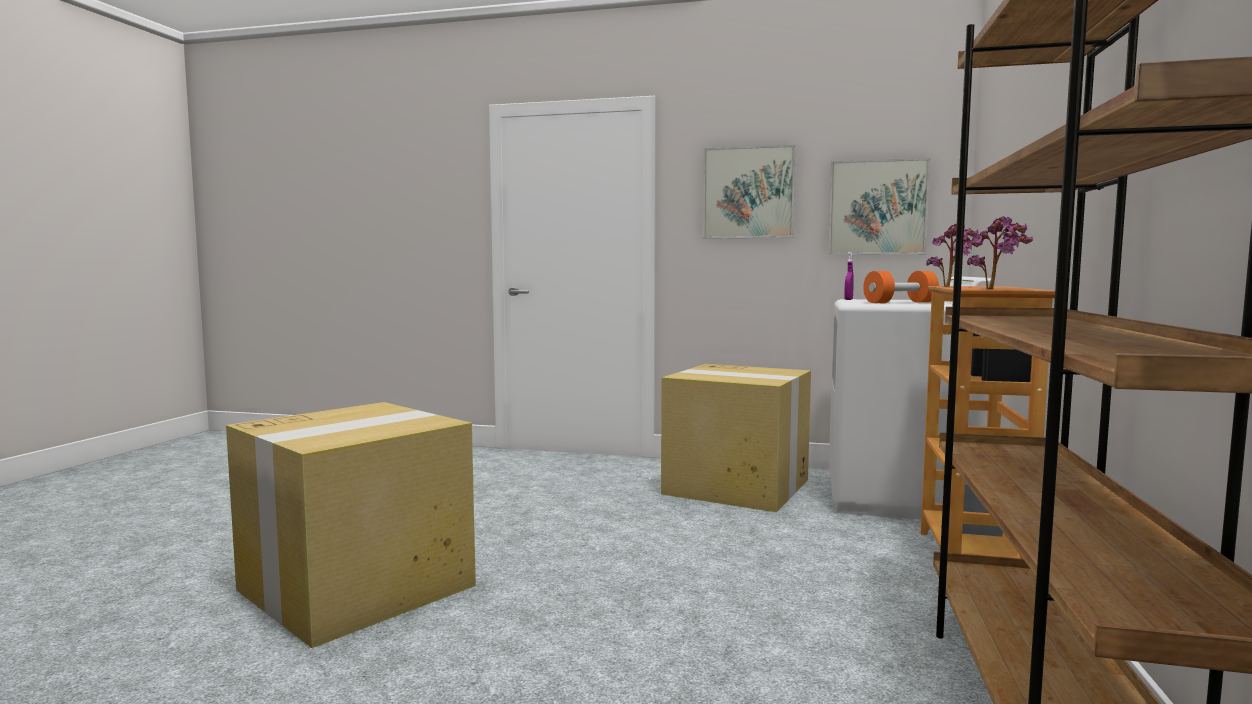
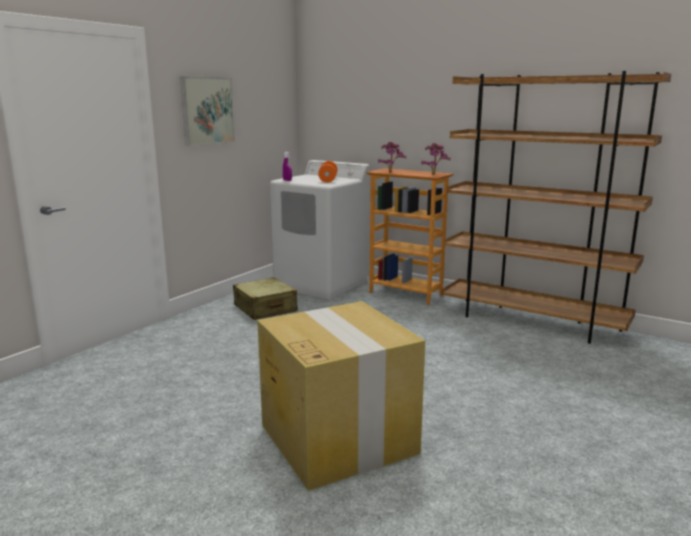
camera: 70 degrees left, 10 degrees up
cardboard box [661,364,811,512] -> beige suitcase [233,277,298,320]
picture [828,158,930,255] -> none

